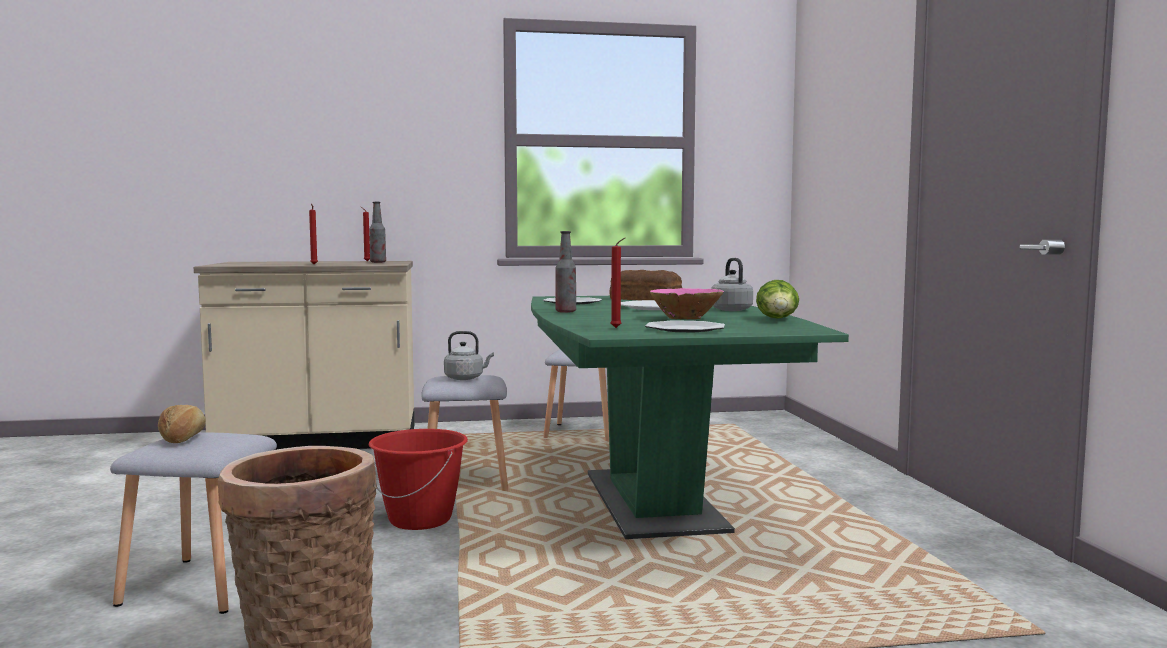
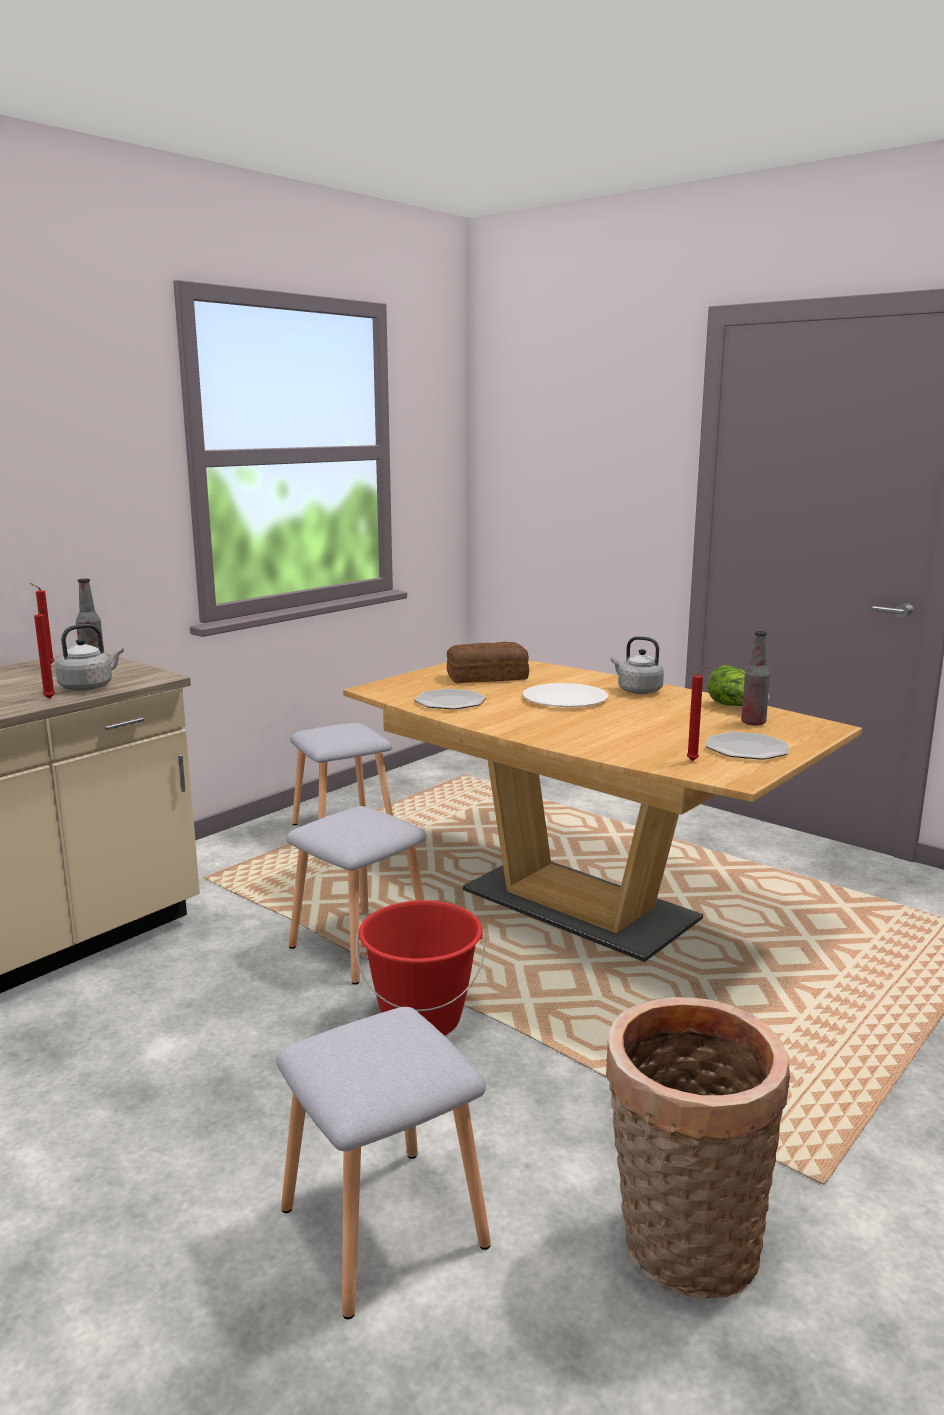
camera: 40 degrees left, 10 degrees up
bread [158,405,206,443] -> none
grey kettle [444,331,494,380] -> grey kettle moved to [55,624,124,691]
green dining table [531,296,849,539] -> brown dining table [343,661,862,962]
bottle [555,231,576,313] -> bottle moved to [741,631,770,726]
pink bowl [650,288,724,319] -> none

